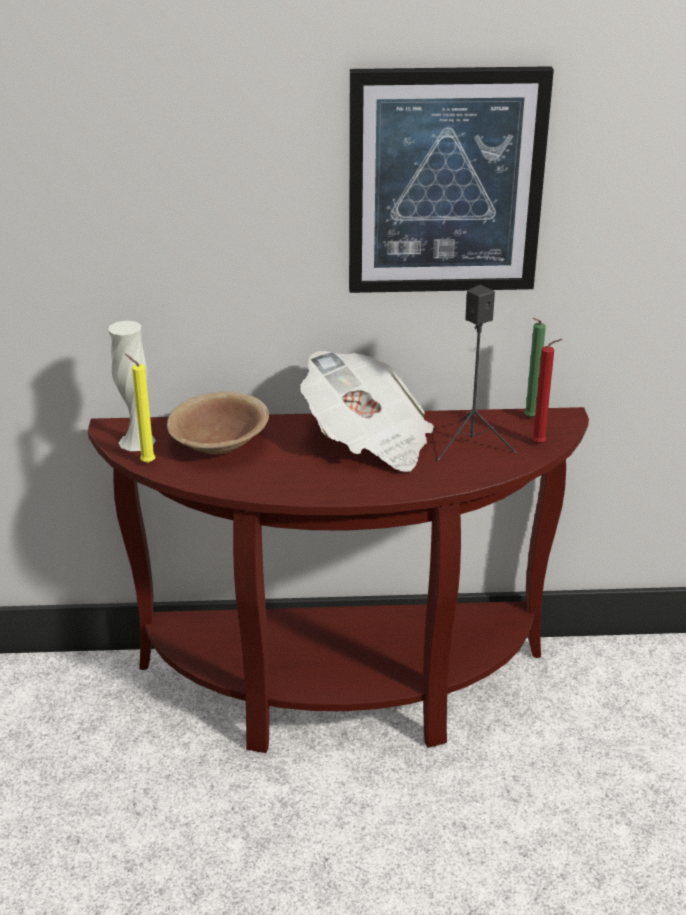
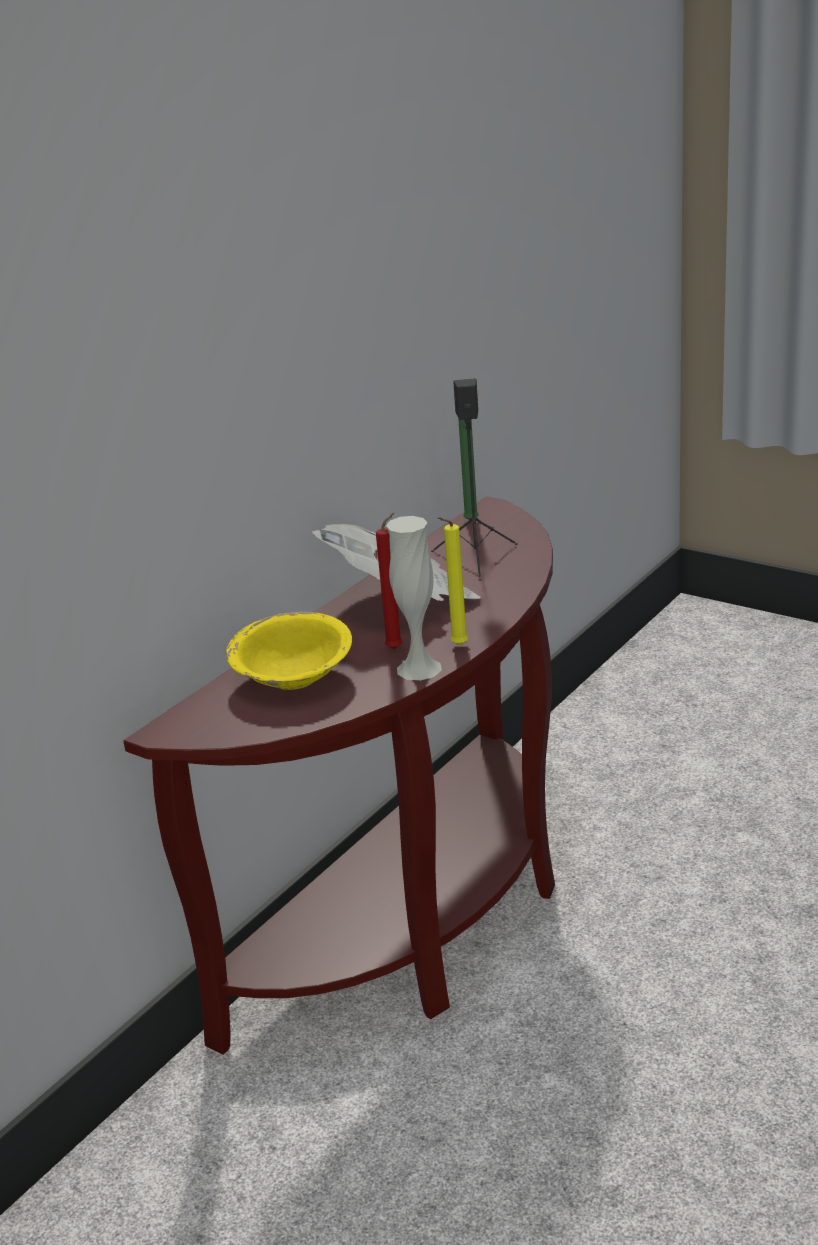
camera: 50 degrees left, 5 degrees down
white vase [108,320,156,451] -> white vase moved to [386,516,442,680]
yellow candle [125,354,155,463] -> yellow candle moved to [438,517,468,645]
brown bowl [167,392,269,454] -> yellow bowl [226,612,352,690]
picture [349,66,554,293] -> none
red candle [532,339,562,444] -> red candle moved to [376,513,403,649]

